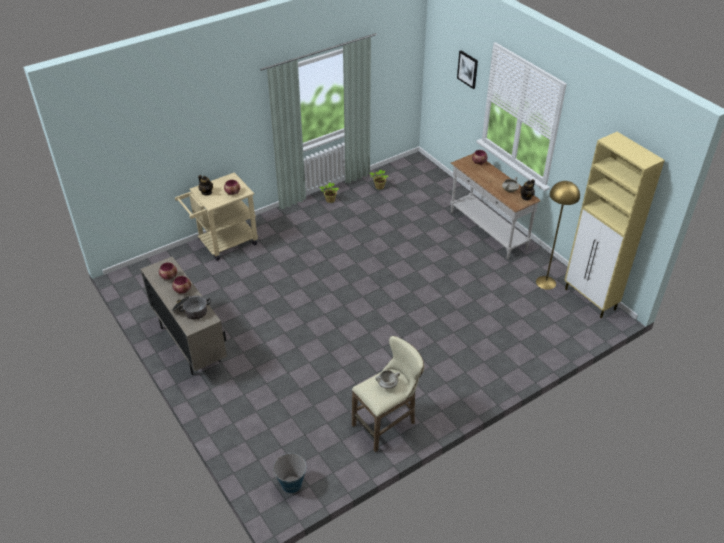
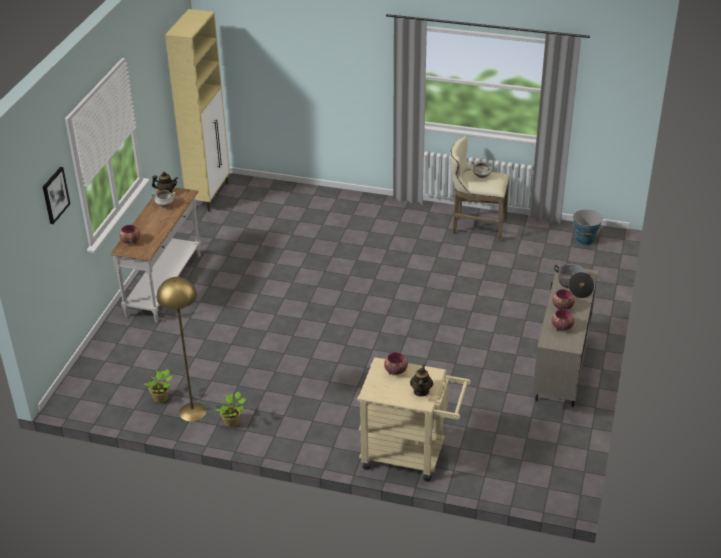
camera: 130 degrees left, 5 degrees down
yellow floor lamp [536,181,580,290] -> yellow floor lamp moved to [157,277,207,422]

